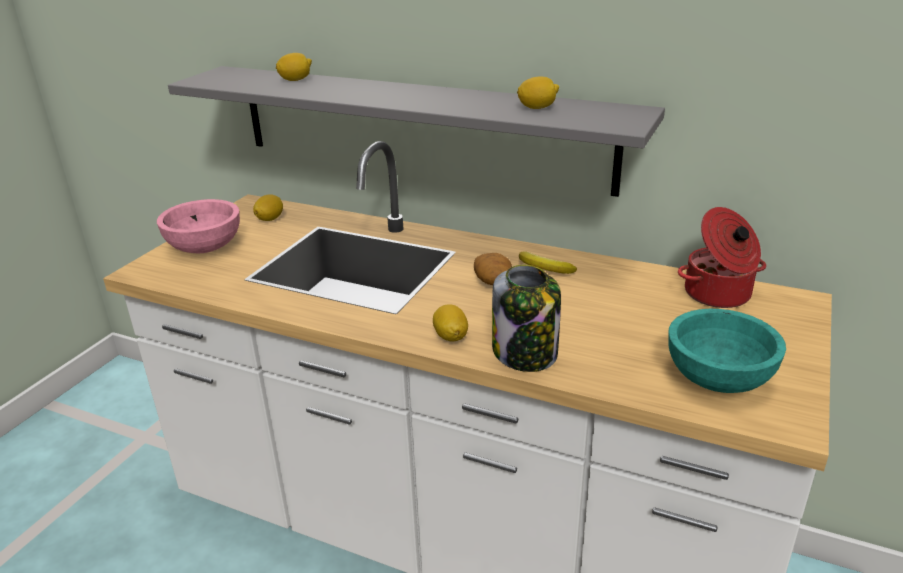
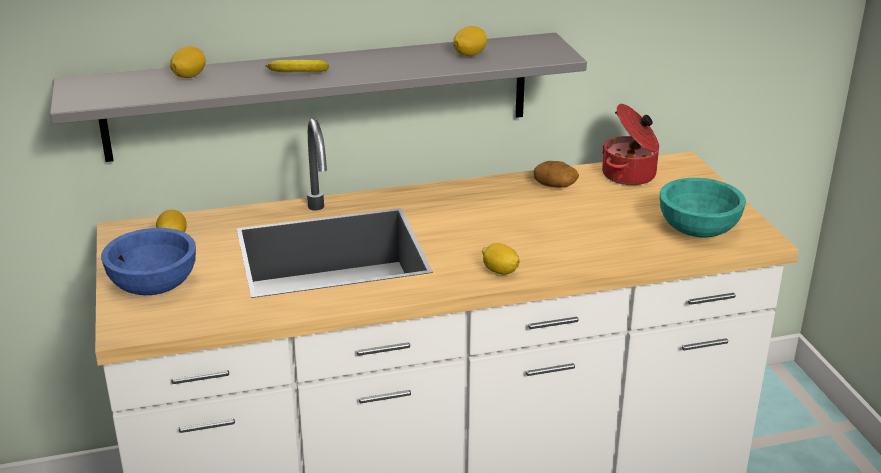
camera: 40 degrees left, 0 degrees up
pink bowl [157,199,240,253] -> blue bowl [101,228,196,295]
potato [474,253,512,285] -> potato moved to [533,161,579,188]
jar [492,265,561,372] -> none
banana [519,251,577,274] -> banana moved to [265,60,329,72]

